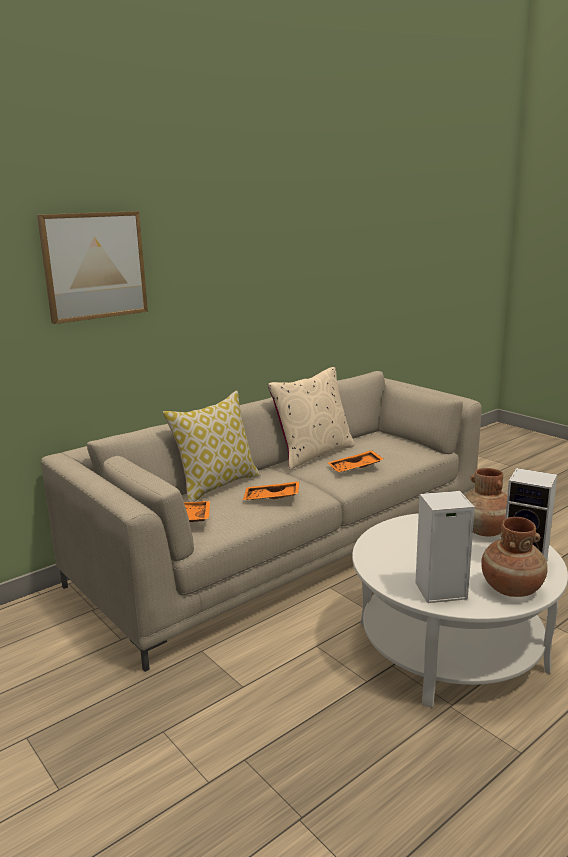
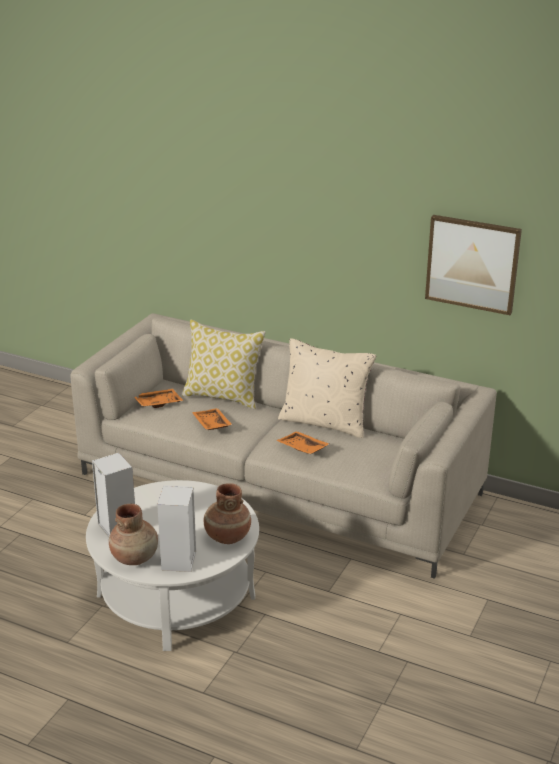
camera: 65 degrees right, 10 degrees up
picture [37,211,148,324] -> picture moved to [425,215,522,315]

